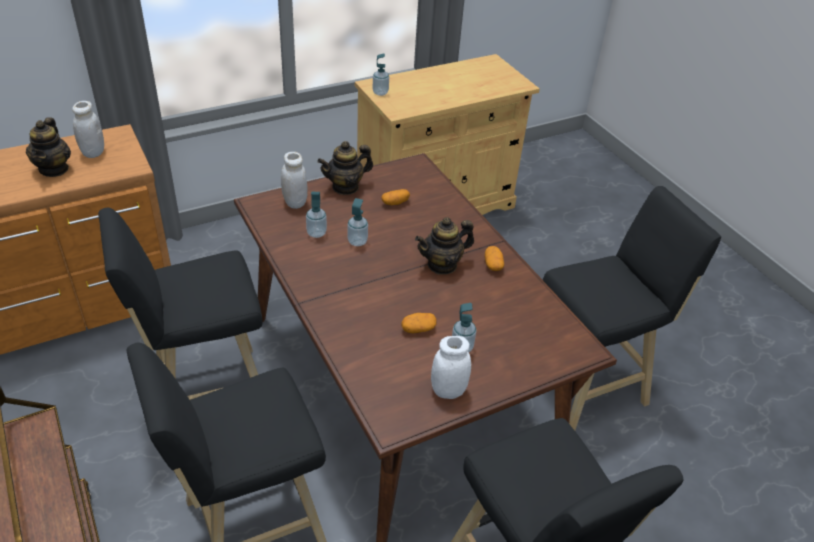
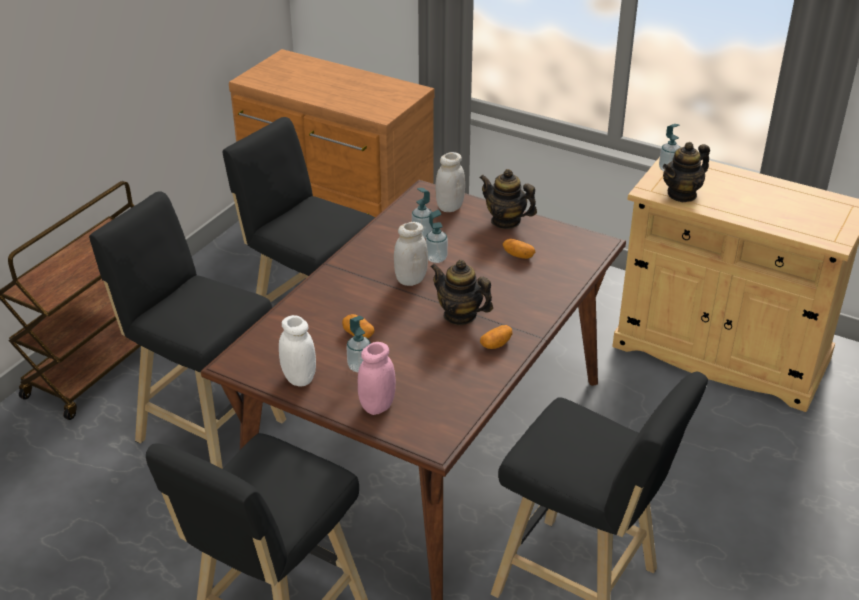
camera: 60 degrees right, 5 degrees down
teapot [26,117,71,177] -> teapot moved to [663,142,710,202]
white jar [72,101,104,158] -> white jar moved to [394,222,428,286]
none -> pink jar [358,342,396,415]

